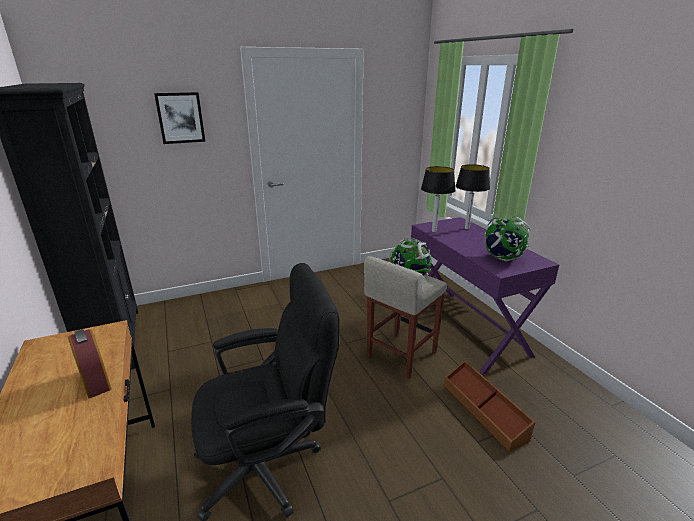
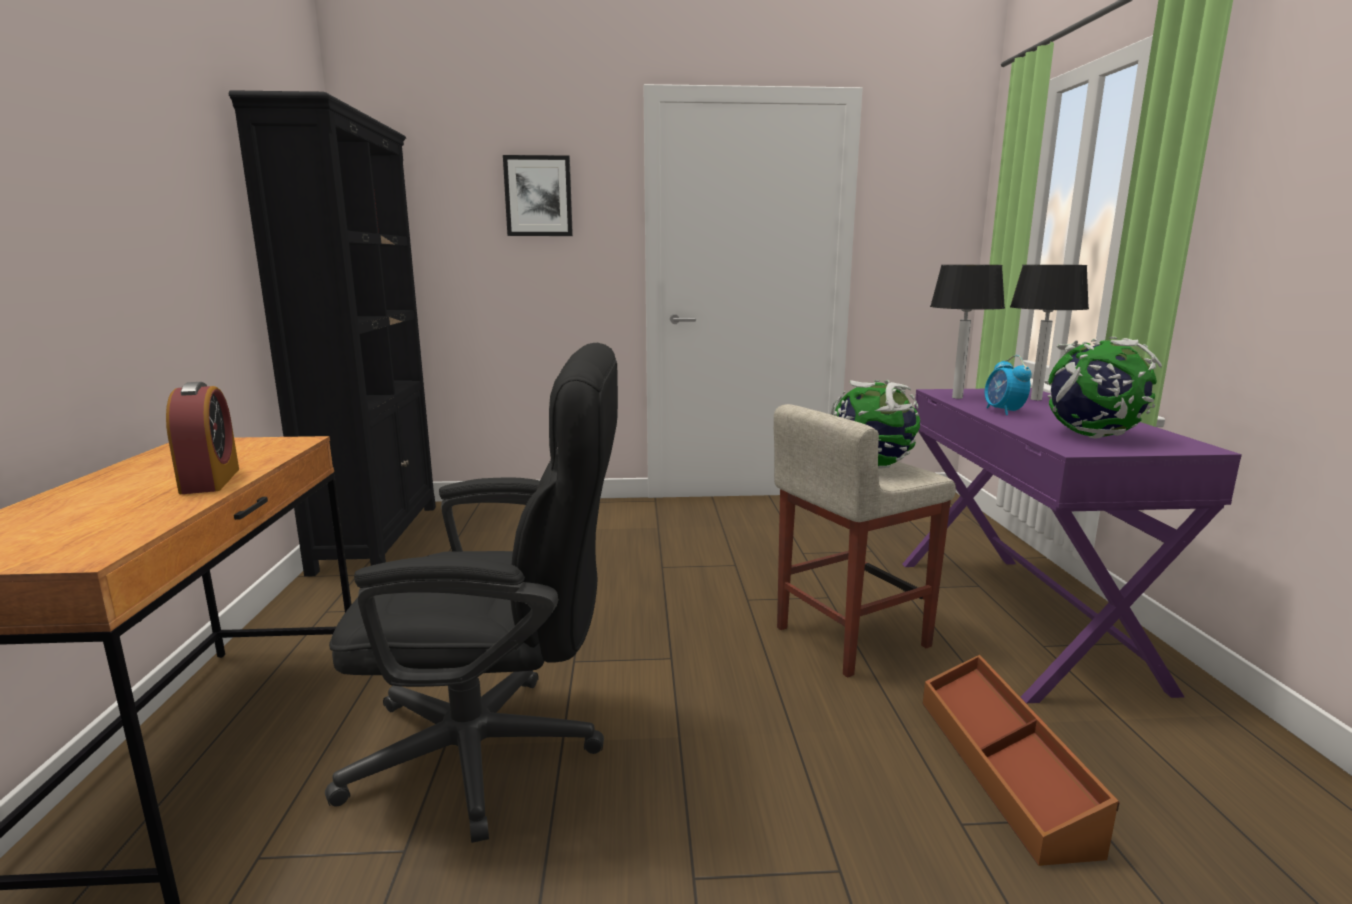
camera: 20 degrees right, 10 degrees down
none -> alarm clock [985,355,1032,415]

